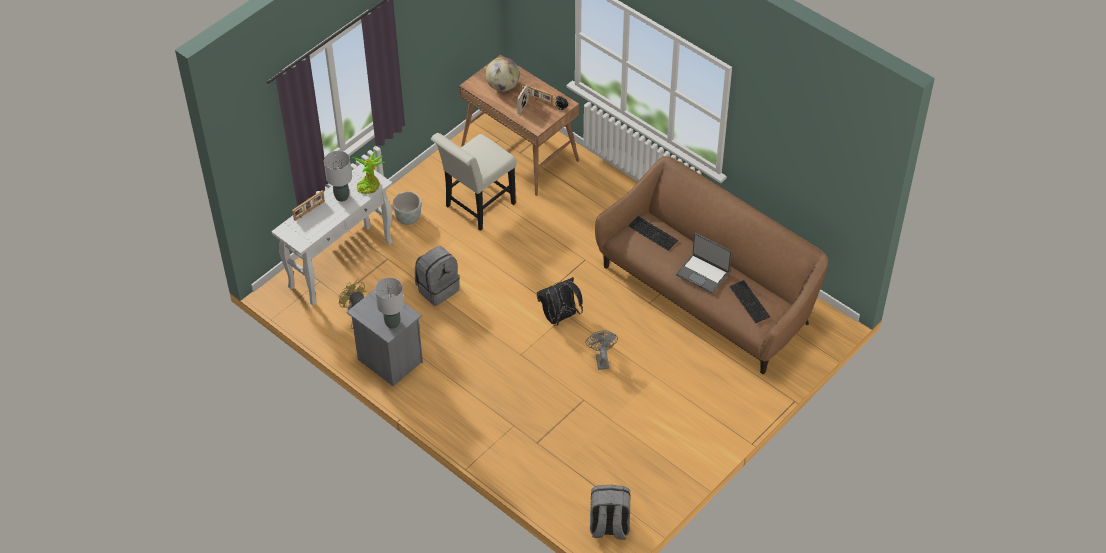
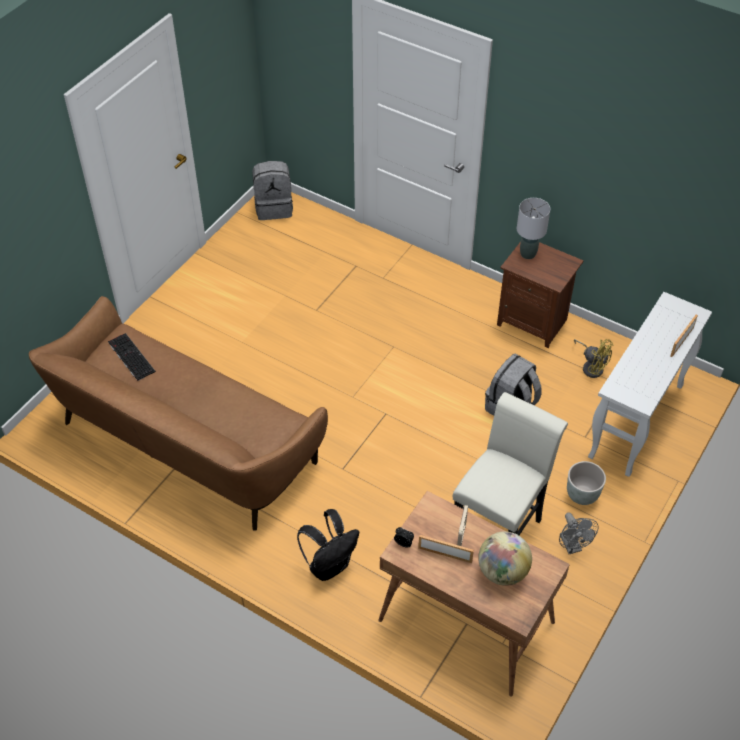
camera: 170 degrees right, 0 degrees up
grey table lamp [324,151,352,202] -> none
grey nightstand [347,289,423,386] -> brown nightstand [497,241,584,348]
potted plant [352,151,386,194] -> none
black backpack [537,277,583,326] -> black backpack moved to [297,509,359,581]
grey fan [585,330,618,370] -> grey fan moved to [559,512,598,554]
keyboard [628,216,678,250] -> none
laptop [676,233,732,293] -> none

